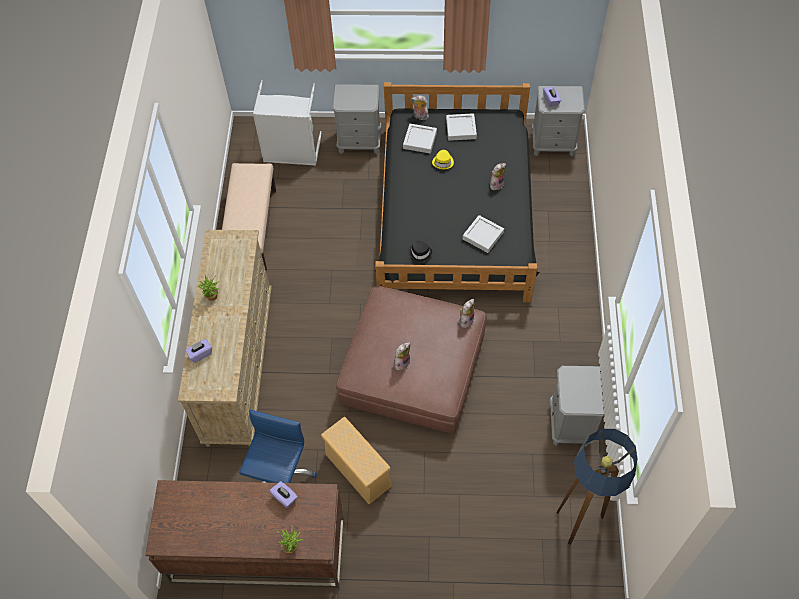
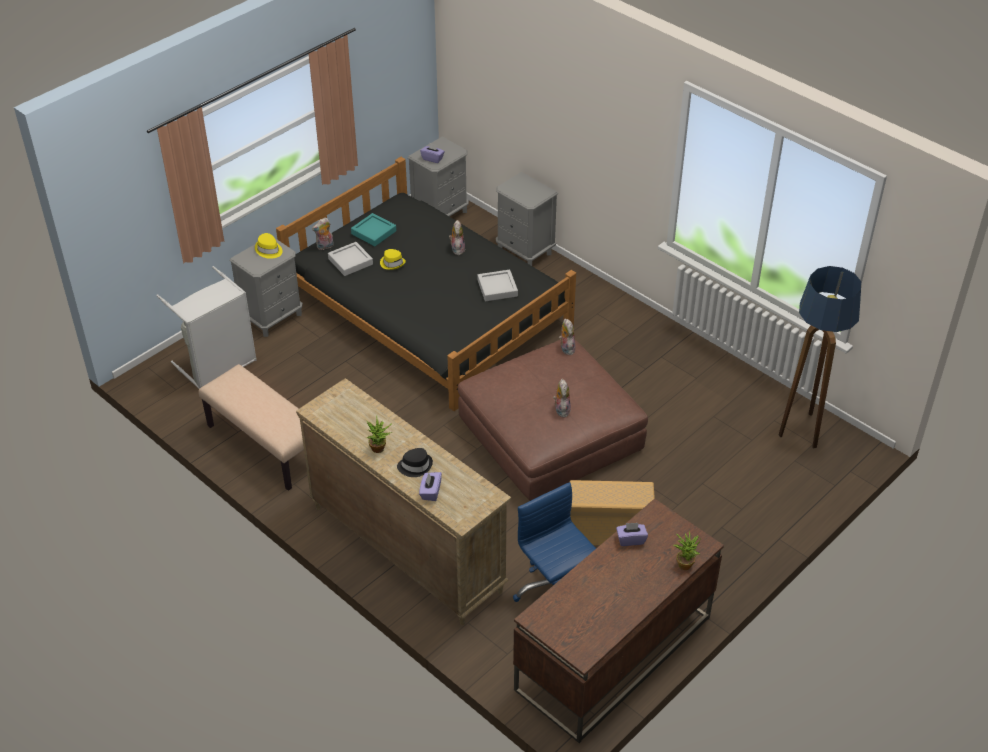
camera: 50 degrees left, 15 degrees down
black hat [408,241,432,262] -> black hat moved to [397,448,433,477]
grey tray [446,113,477,141] -> turquoise tray [351,213,396,246]
grey nightstand [550,366,604,446] -> grey nightstand moved to [496,172,558,266]
none -> yellow hat [255,233,283,259]

